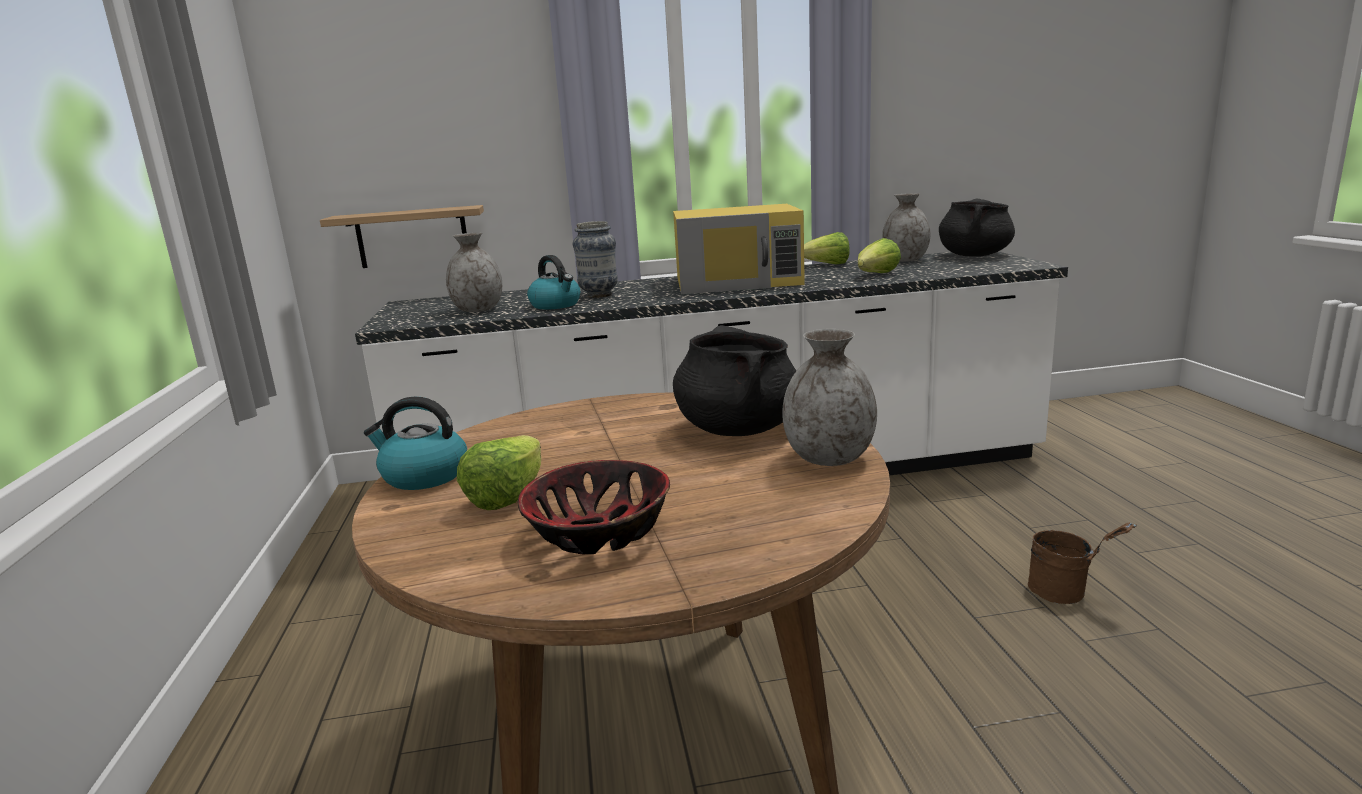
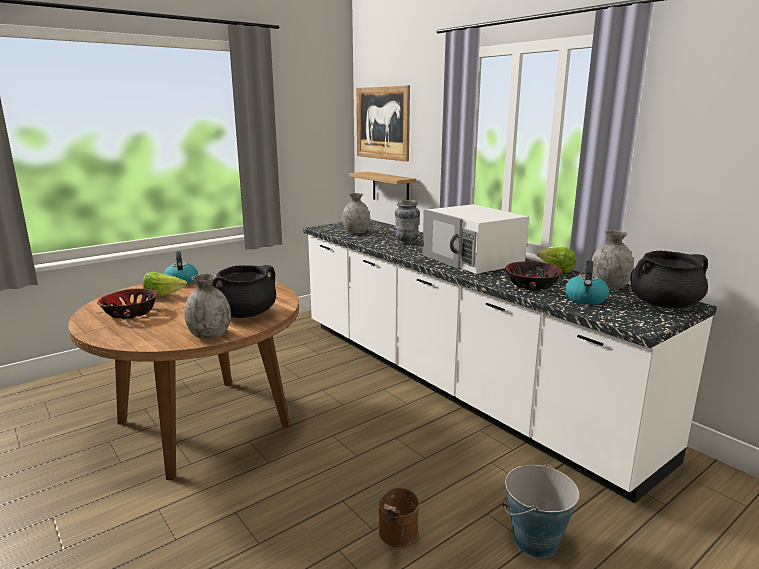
camera: 60 degrees right, 0 degrees up
kettle [527,255,580,309] -> kettle moved to [565,260,609,305]
yellow microwave [673,204,805,294] -> white microwave [423,204,529,274]
lettuce [858,238,901,273] -> bowl [505,262,562,291]
none -> picture [356,85,410,162]
none -> bucket [502,464,579,558]

